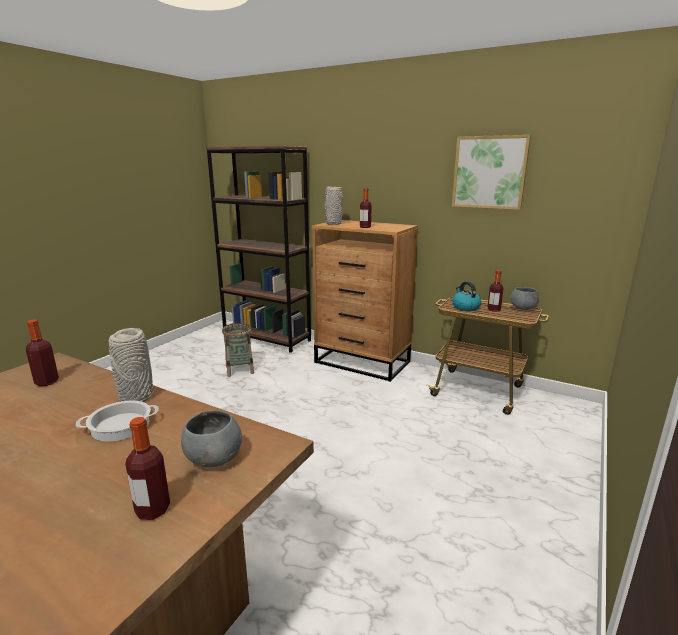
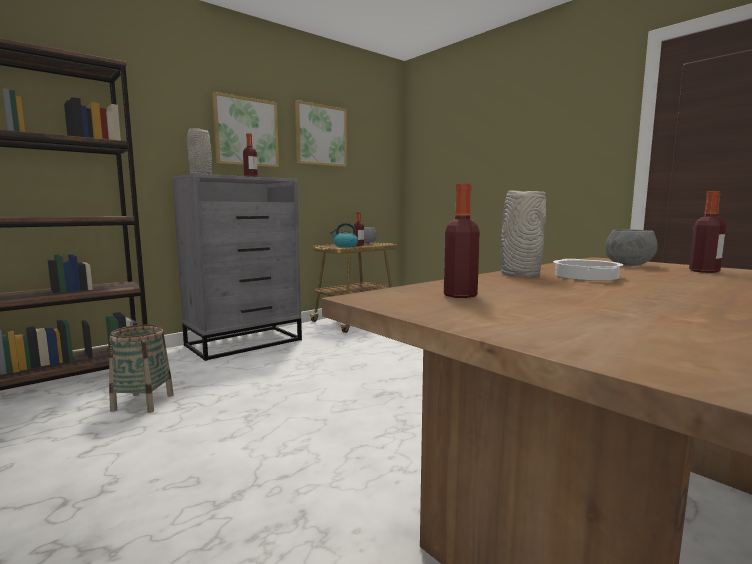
camera: 70 degrees left, 10 degrees down
brown dresser [312,220,418,382] -> grey dresser [172,174,302,361]
none -> picture [212,92,279,168]

